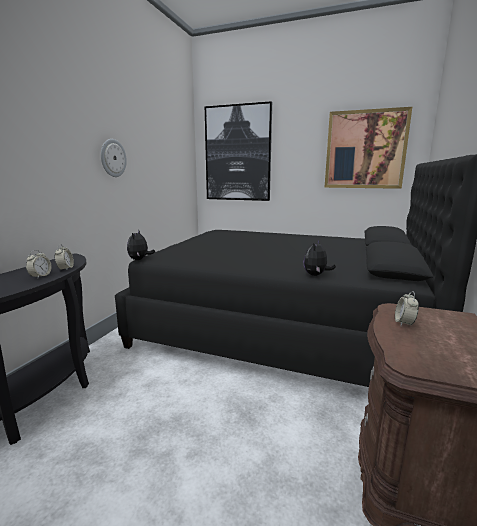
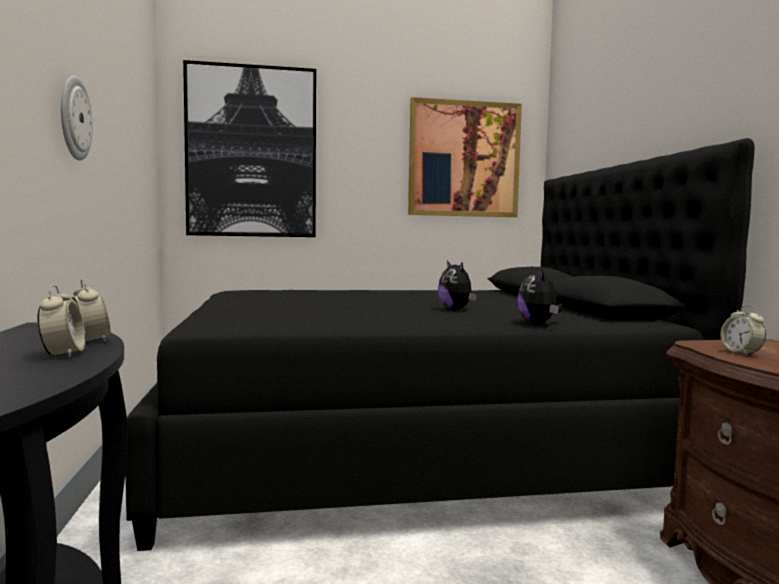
camera: 30 degrees left, 10 degrees down
plush toy [127,230,155,260] -> plush toy moved to [438,261,477,310]

